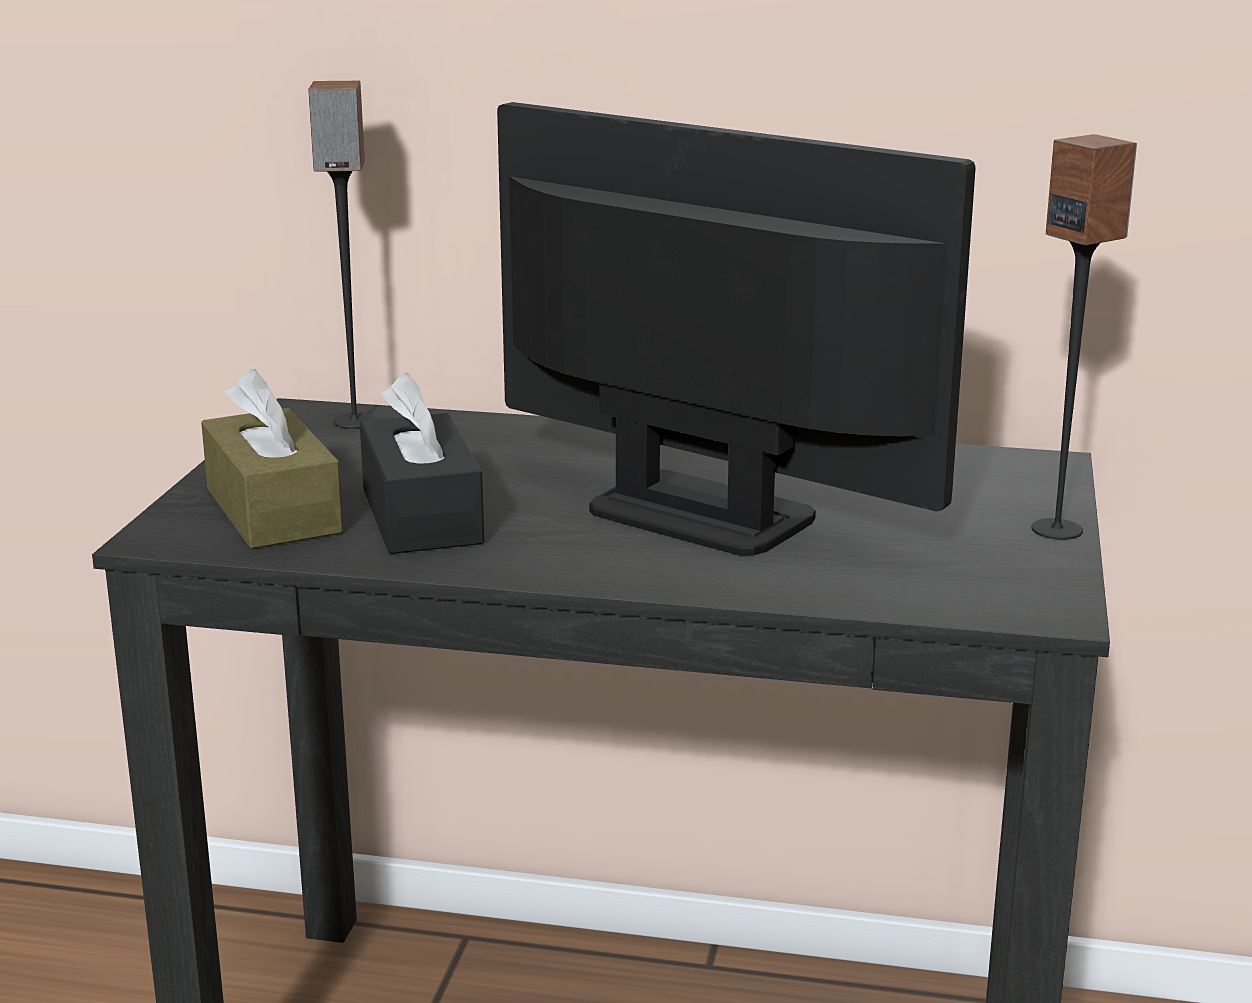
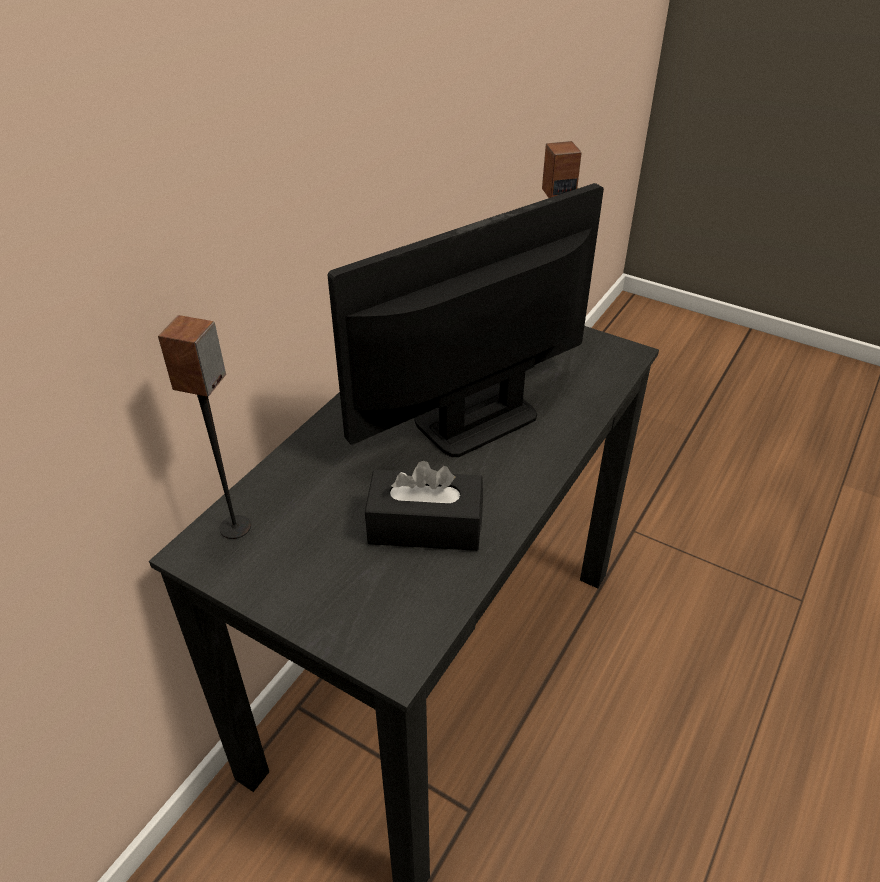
camera: 70 degrees left, 20 degrees up
brown tissue box [201,369,343,549] -> none

